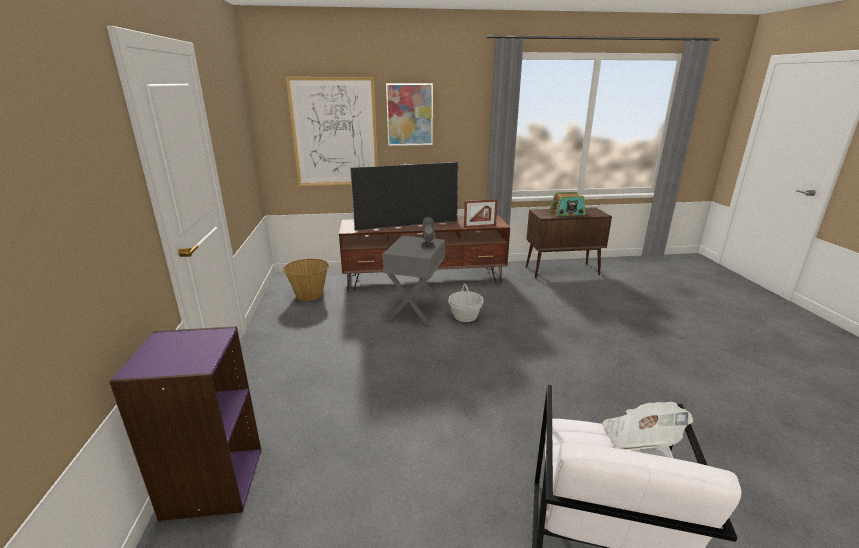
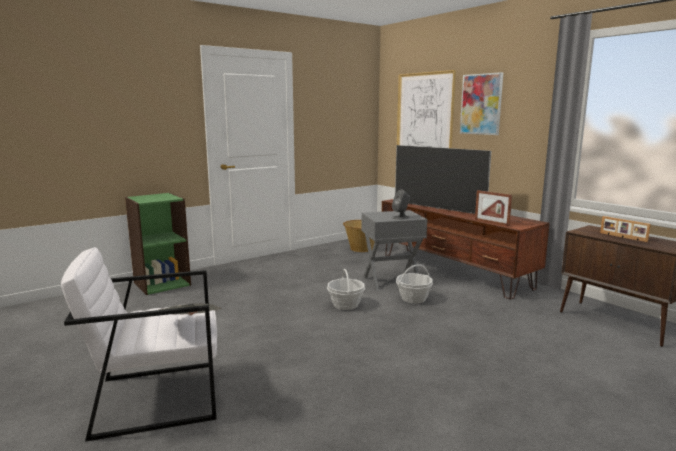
camera: 60 degrees right, 10 degrees down
purple bookcase [109,326,261,521] -> green bookcase [125,193,191,295]
radio [549,192,586,216] -> picture frame [600,216,651,242]
none -> basket [327,269,365,310]

